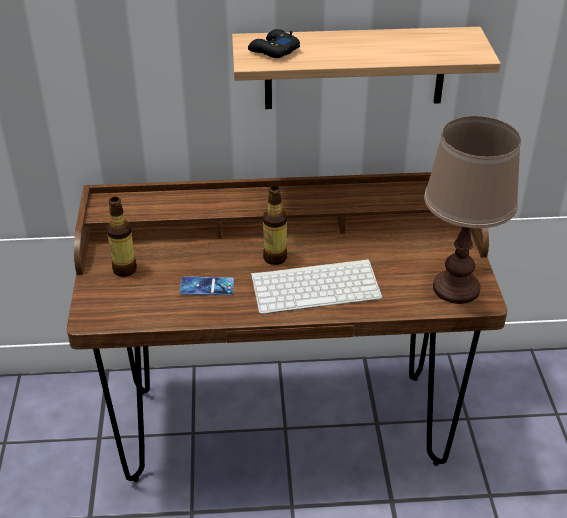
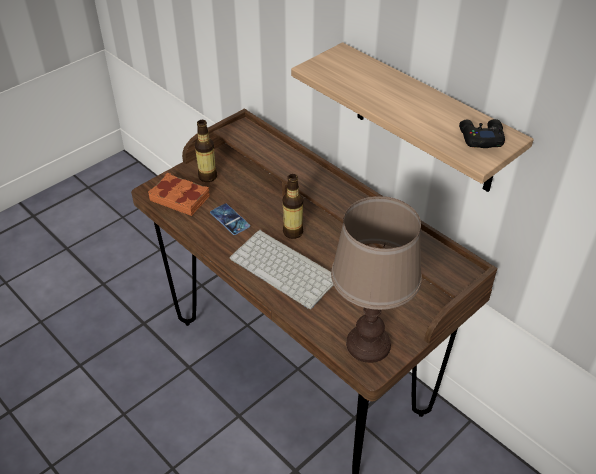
camera: 50 degrees right, 5 degrees up
black game controller [248,29,300,58] -> black game controller moved to [459,119,505,148]
none -> orange book [148,173,210,216]

